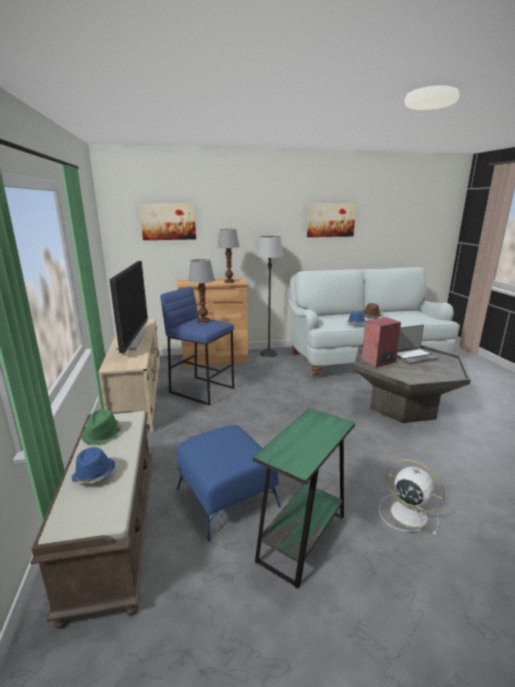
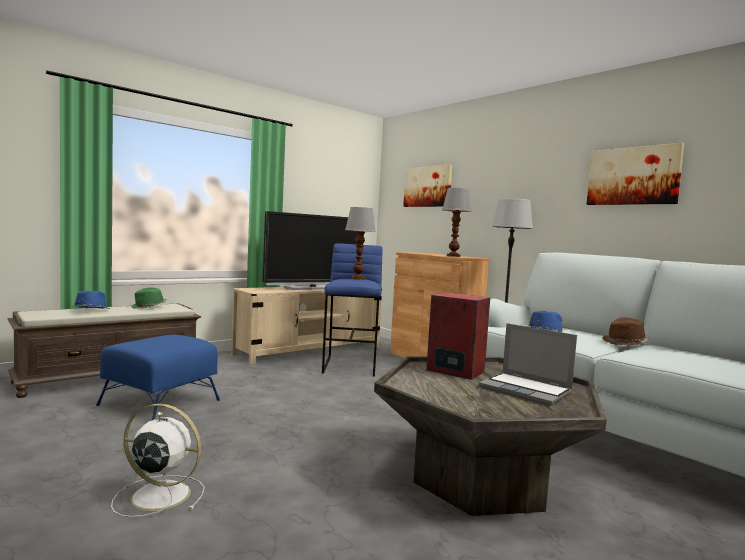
camera: 60 degrees right, 15 degrees down
green side table [253,408,355,589] -> none
white fan [379,459,444,535] -> white fan turned 90 degrees counterclockwise [111,404,205,517]

